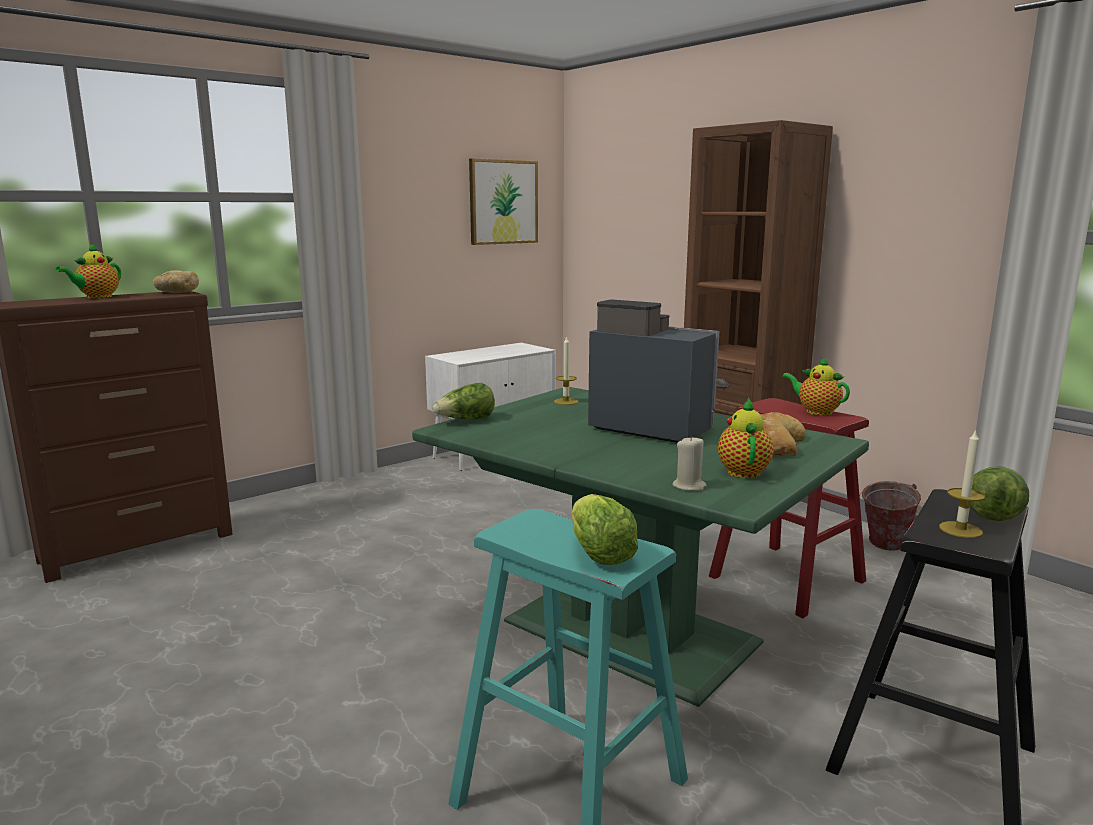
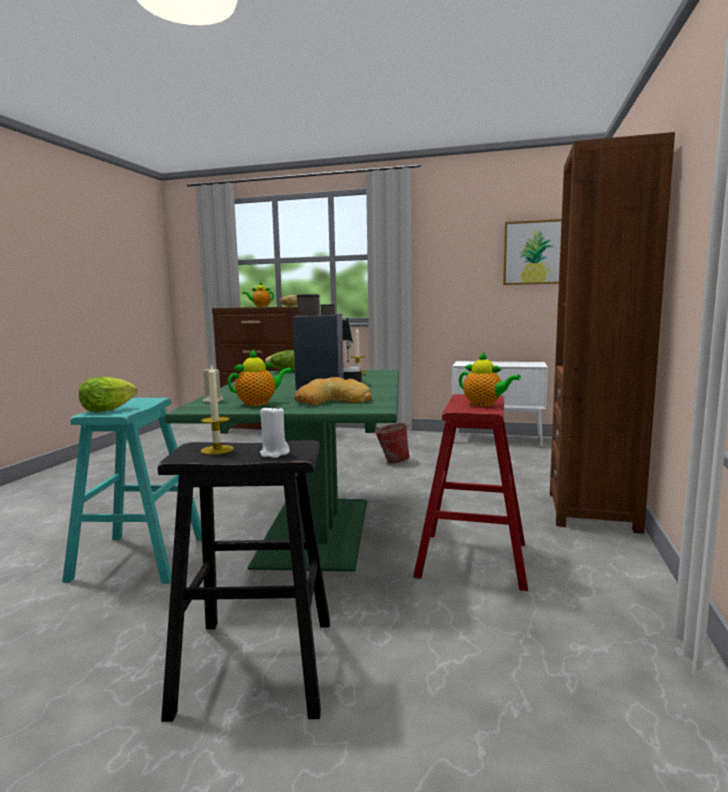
camera: 55 degrees right, 5 degrees down
teapot [782,356,850,416] -> teapot turned 120 degrees clockwise [459,351,521,406]
bucket [859,481,921,551] -> bucket moved to [375,423,410,463]
lettuce [970,466,1029,521] -> white candle [260,405,290,458]

